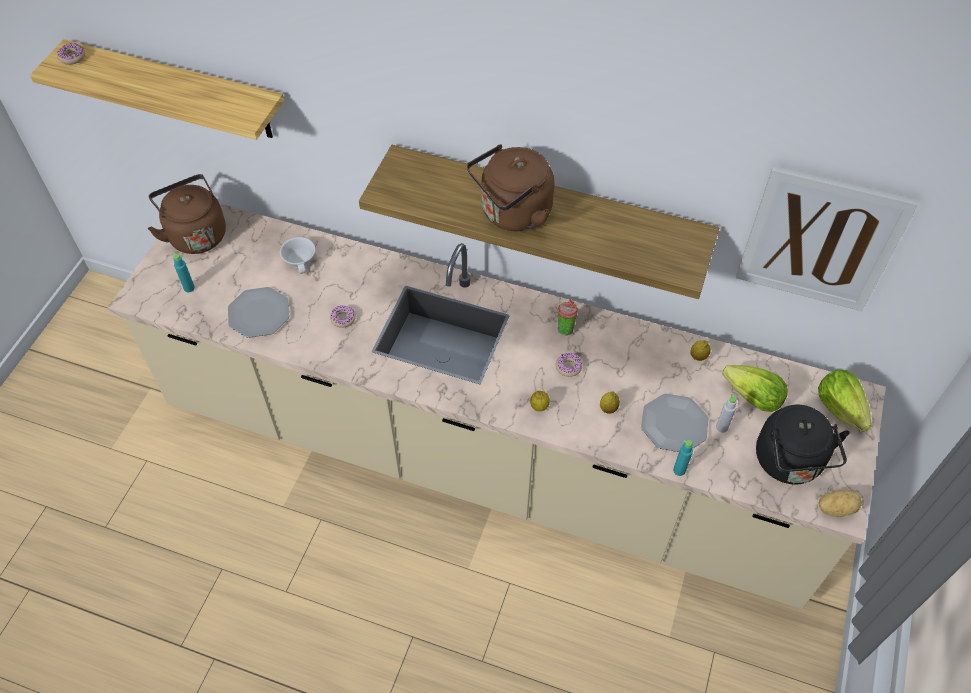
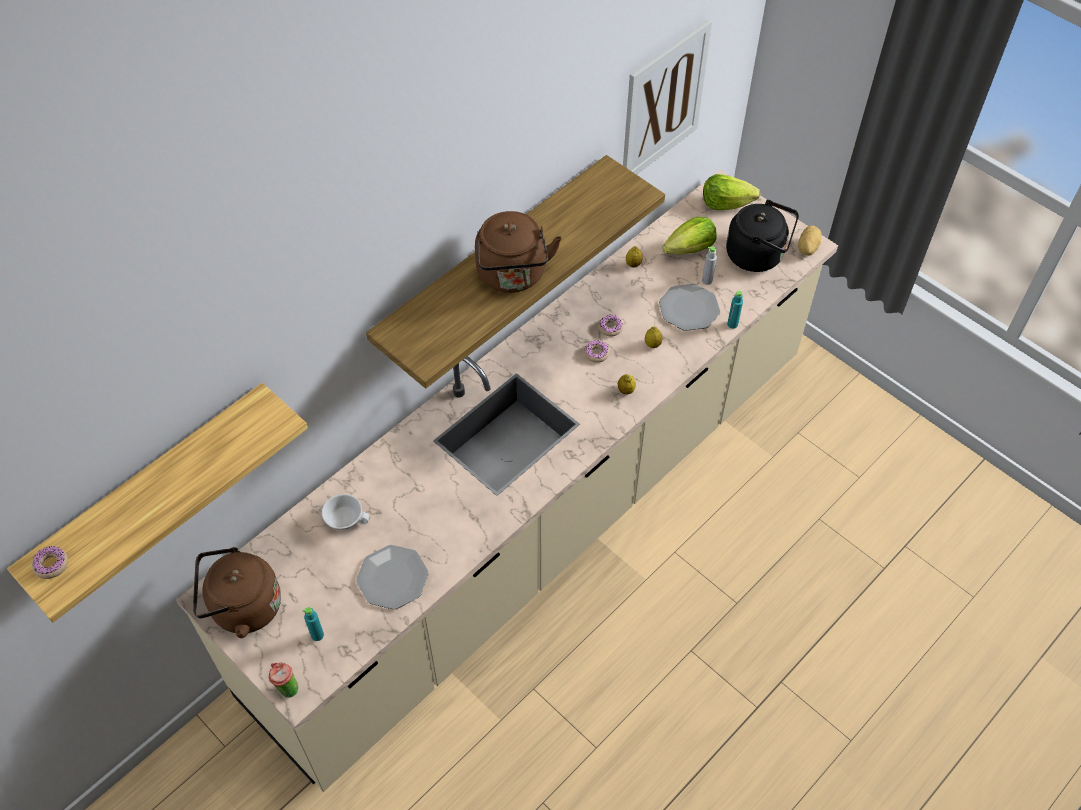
camera: 65 degrees left, 0 degrees up
donut [330,305,356,328] -> donut moved to [598,315,623,336]
cup [557,299,578,336] -> cup moved to [269,662,298,698]

